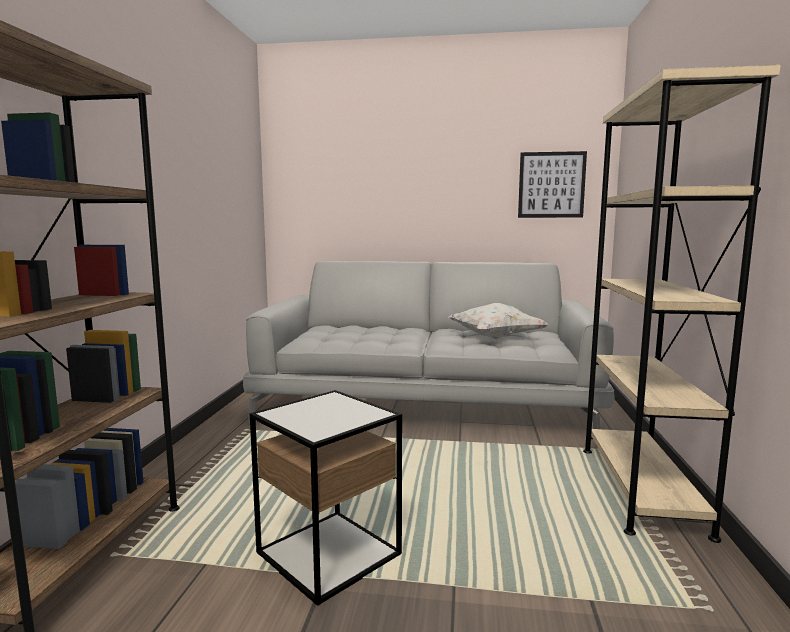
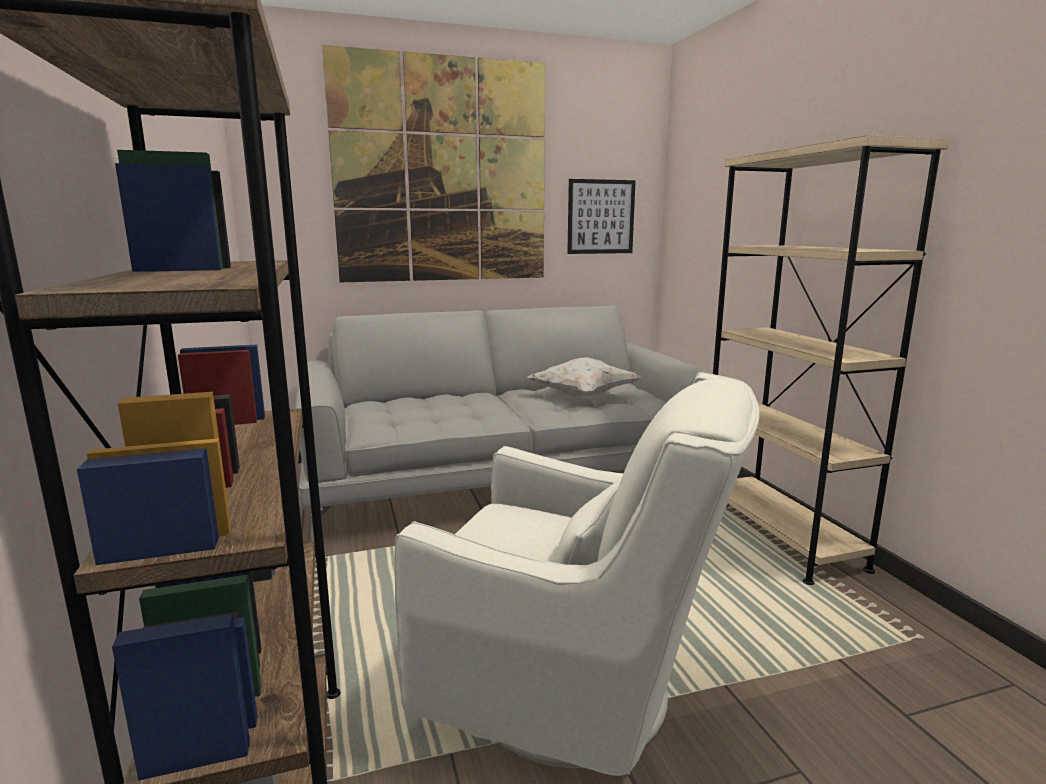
camera: 25 degrees left, 5 degrees up
side table [250,390,402,606] -> white armchair [394,372,760,776]
none -> picture [322,45,545,282]

